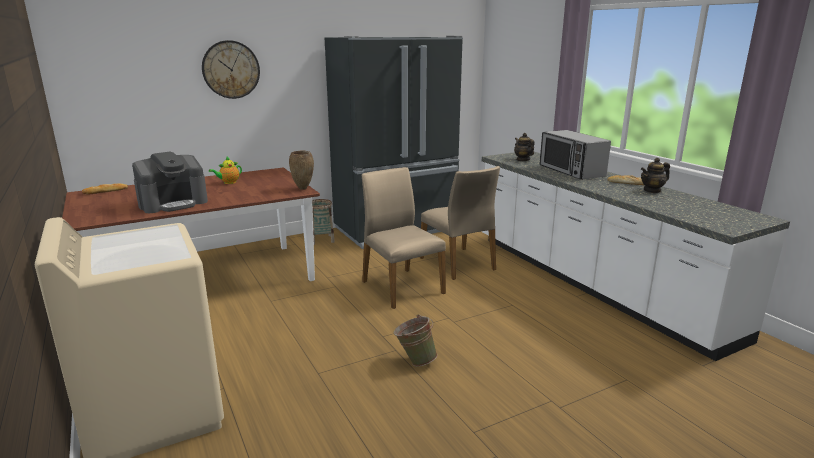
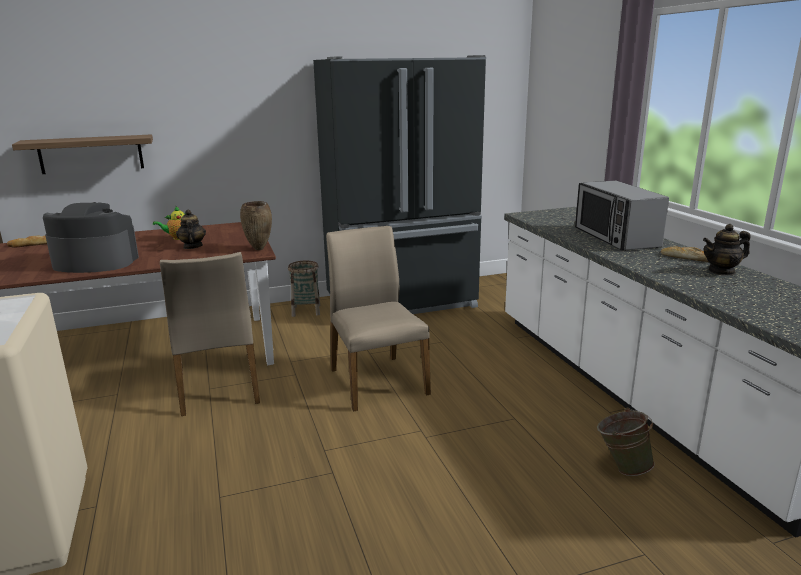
camera: 10 degrees right, 0 degrees up
coffee machine [132,152,208,213] -> coffee machine turned 150 degrees counterclockwise [43,202,139,273]
wall clock [202,40,260,99] -> none
green bucket [394,314,437,367] -> green bucket moved to [597,407,655,476]
beige chair [420,166,500,280] -> beige chair moved to [160,252,260,416]
teapot [514,133,535,161] -> teapot moved to [176,210,206,249]
none -> shelf [12,134,153,174]

